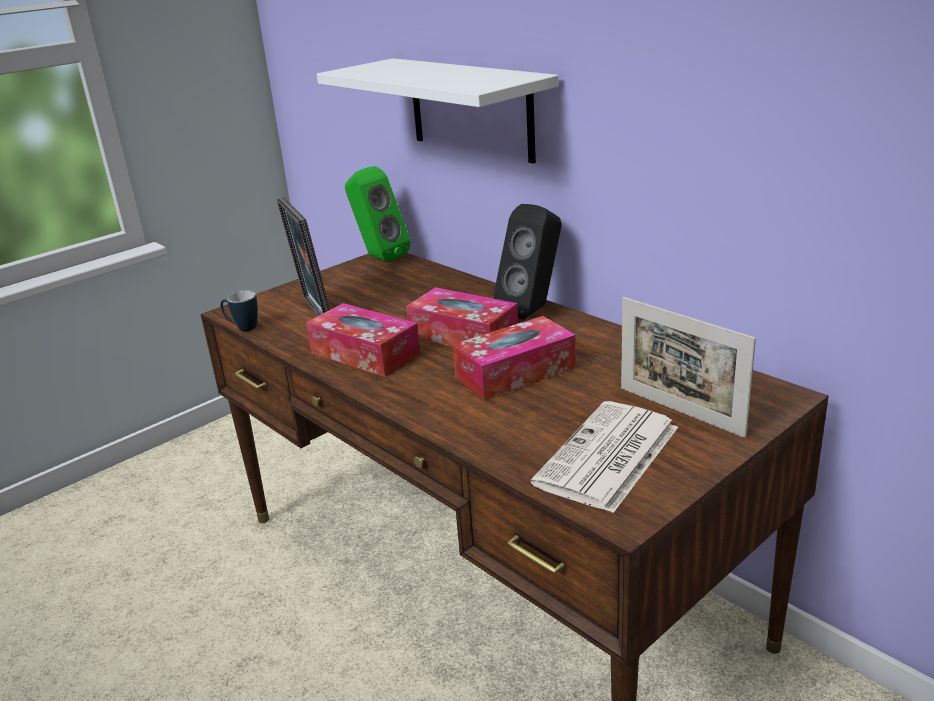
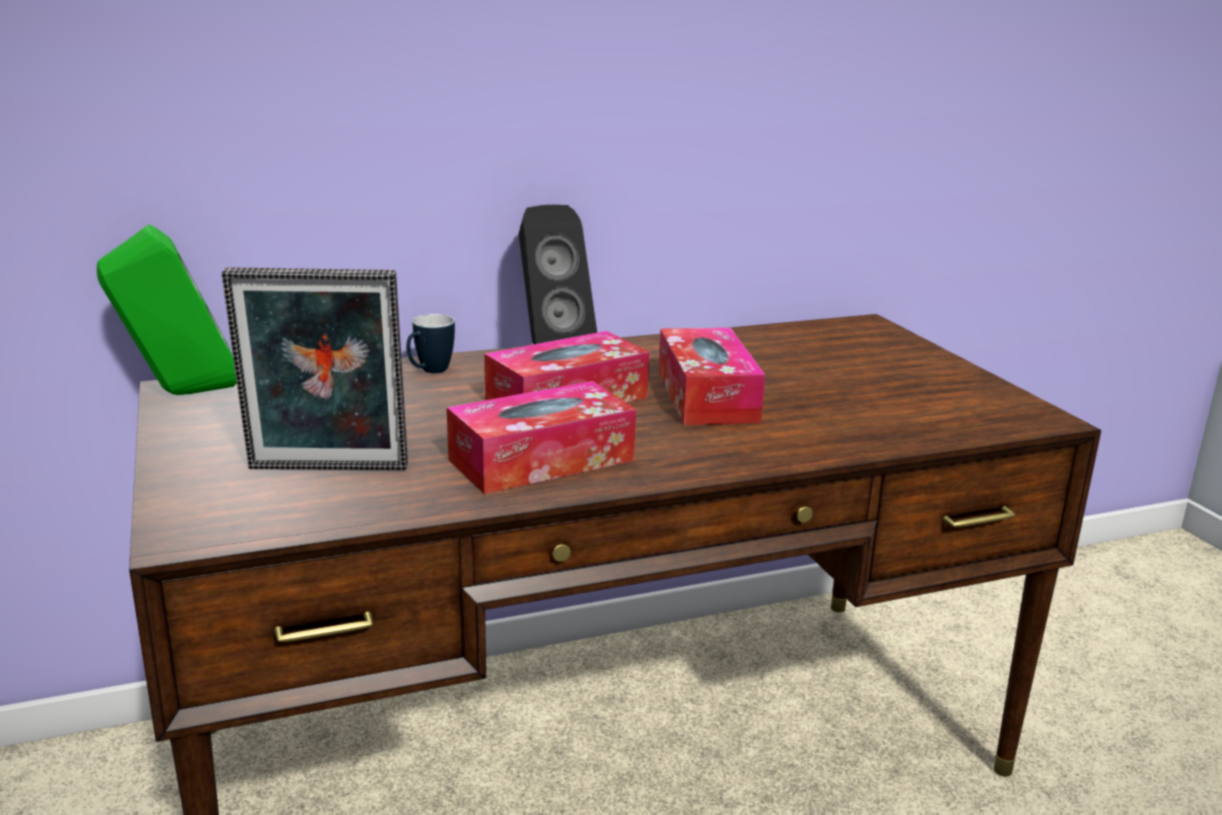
camera: 70 degrees left, 5 degrees down
mug [220,290,258,331] -> mug moved to [406,314,455,373]
white shelf [317,58,558,164] -> none
newspaper [531,401,678,513] -> none
picture frame [621,297,756,438] -> none

